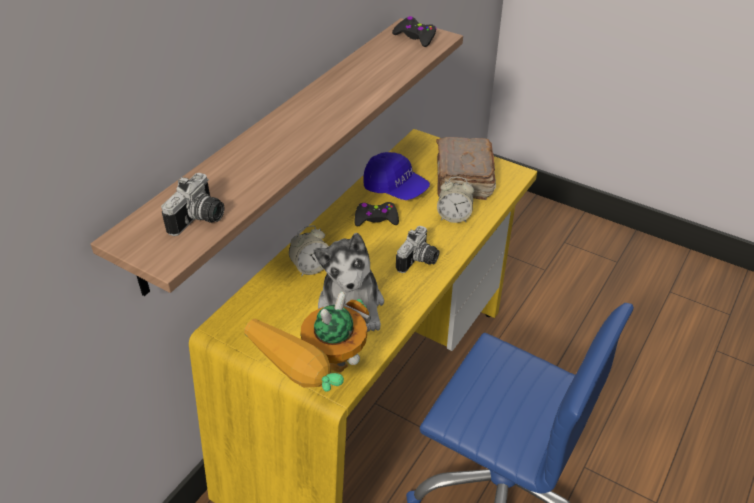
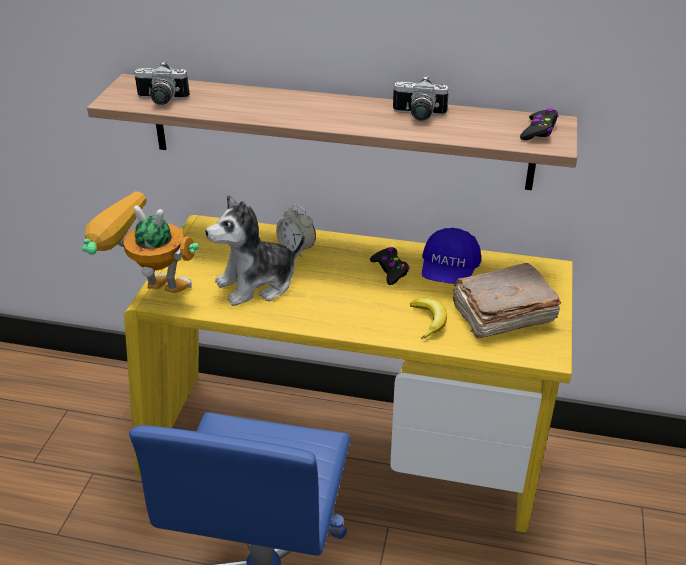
camera: 70 degrees right, 5 degrees down
camera [396,226,440,273] -> camera moved to [393,76,448,121]
alarm clock [437,177,474,223] -> banana [410,298,447,339]

